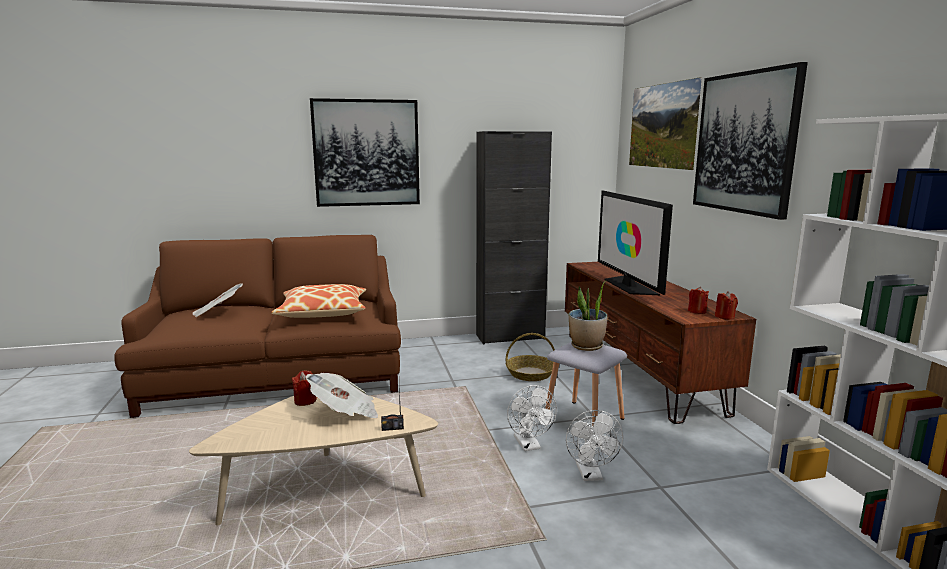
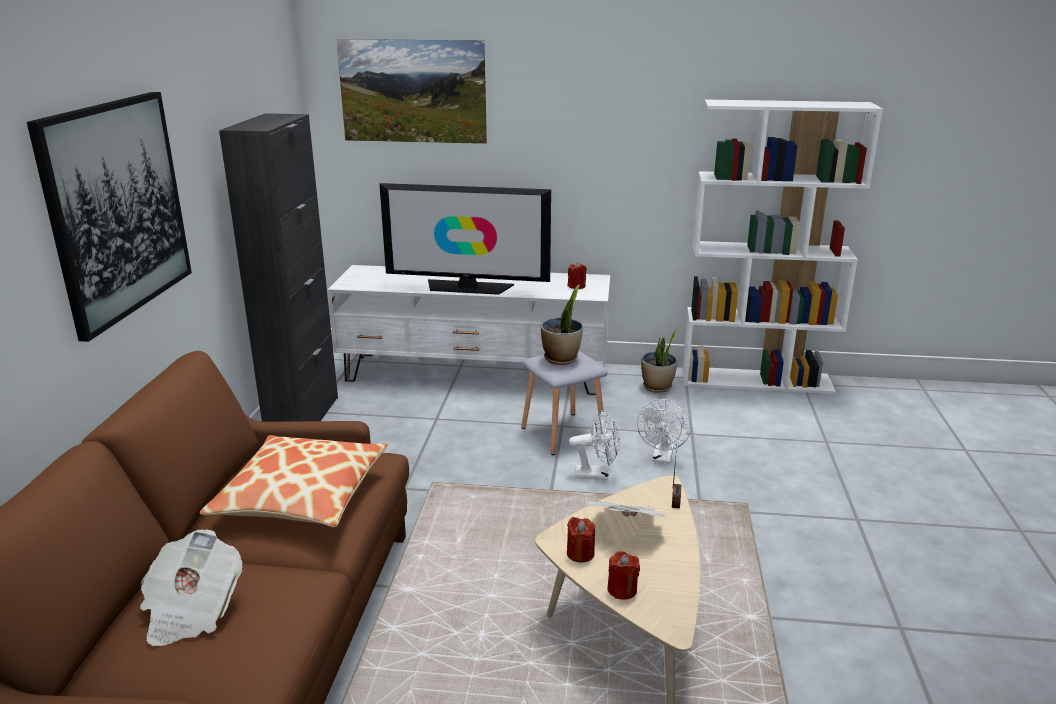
camera: 70 degrees left, 10 degrees up
basket [505,333,555,381] -> none
brown tv stand [565,262,756,424] -> white tv stand [328,265,610,395]
white fan [566,410,623,481] -> white fan turned 90 degrees clockwise [637,399,692,464]
picture [693,62,808,220] -> none
red candle [715,291,738,320] -> red candle moved to [607,551,640,599]
none -> potted plant [641,328,679,393]

